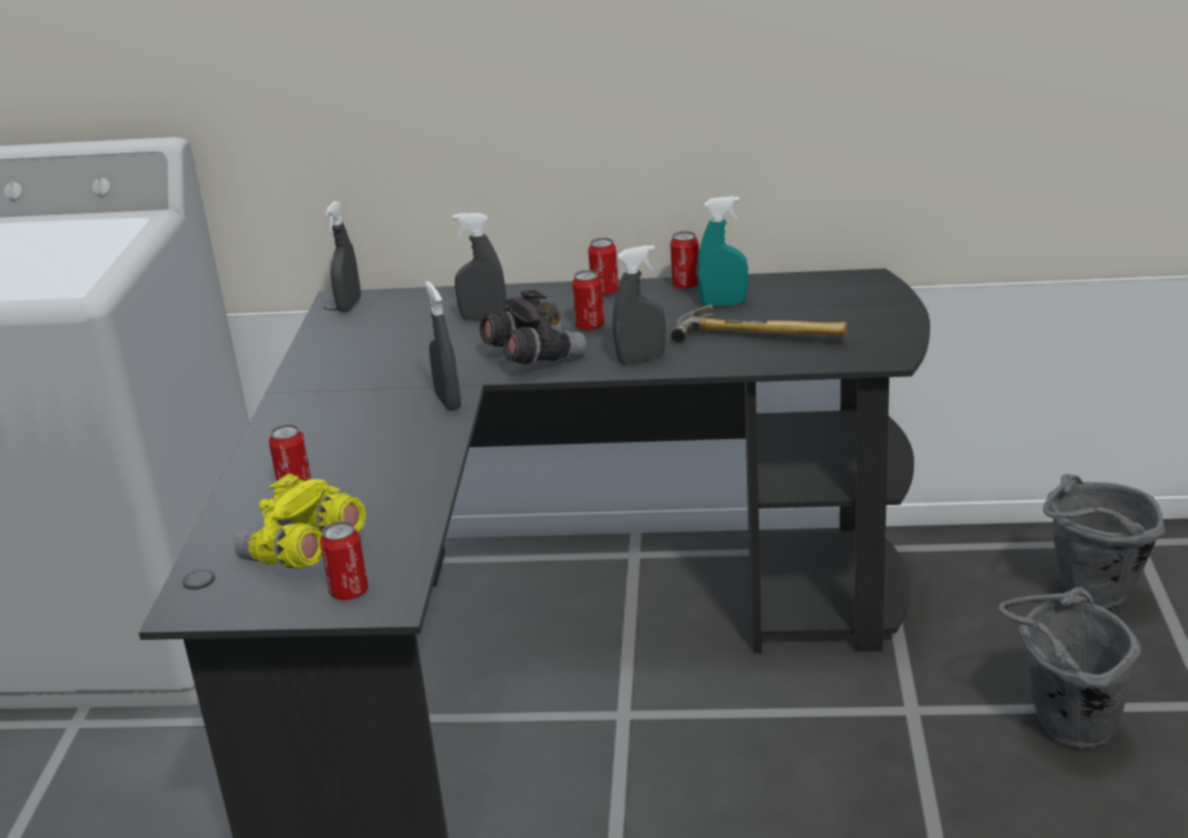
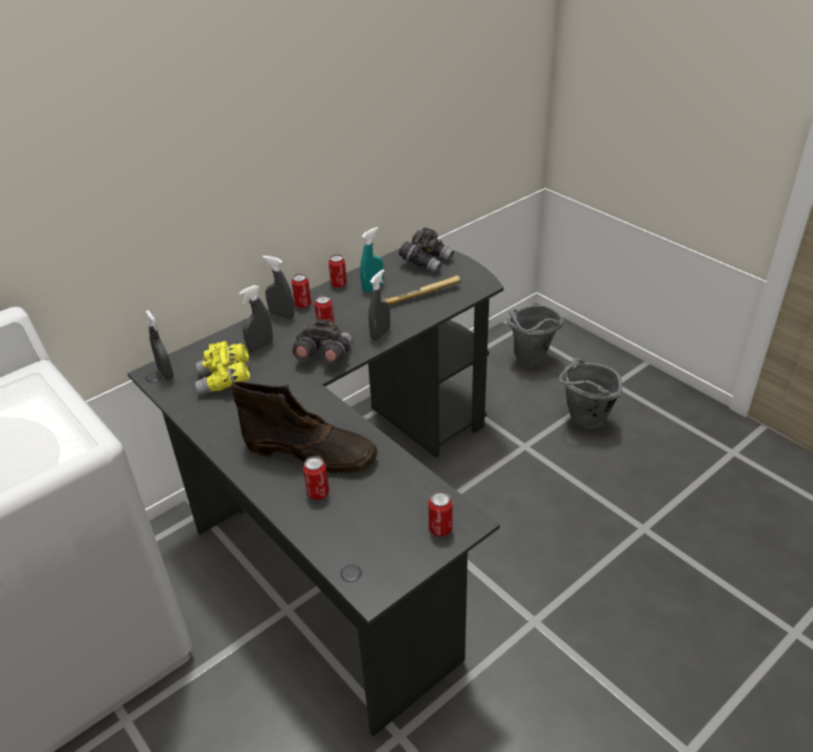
camera: 45 degrees left, 10 degrees up
yellow binoculars [234,474,366,568] -> yellow binoculars moved to [195,341,250,396]
grey spray bottle [425,281,461,411] -> grey spray bottle moved to [263,255,294,319]
none -> brown boot [231,381,377,473]
none -> grey binoculars [399,228,454,274]

